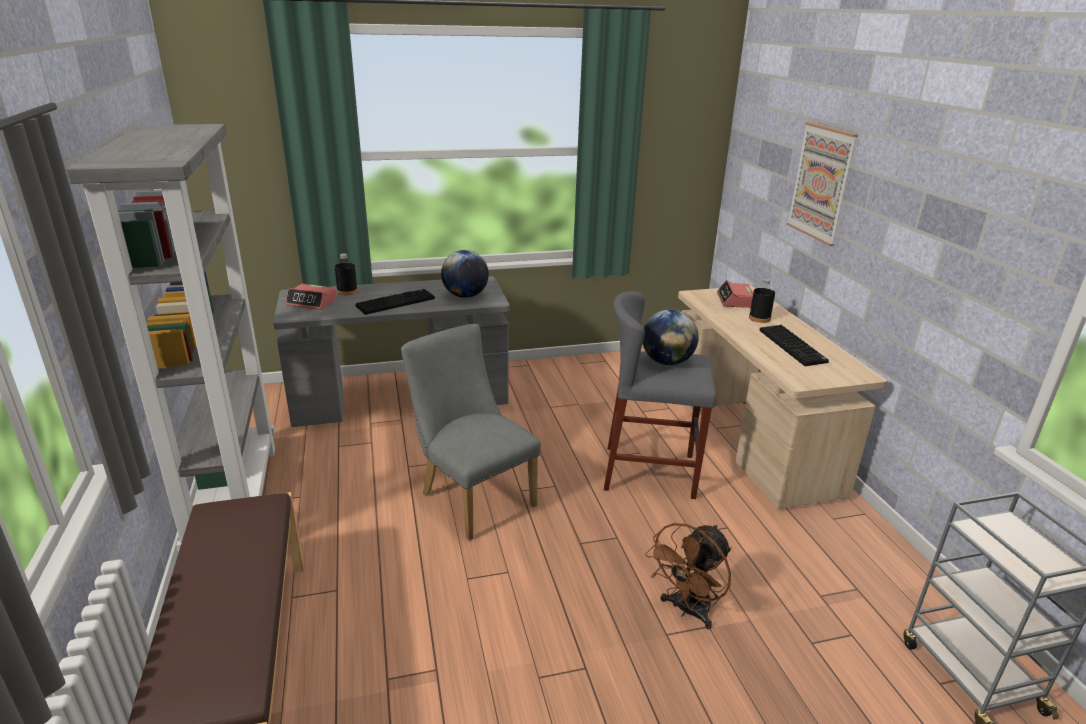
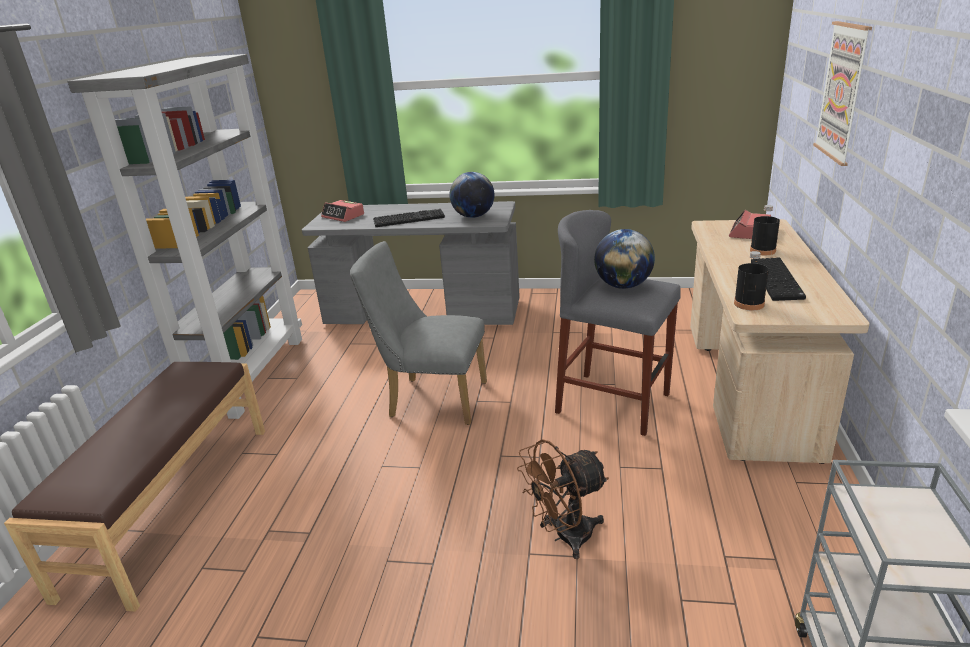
camera: 25 degrees right, 0 degrees up
black bottle [334,253,358,296] -> black bottle moved to [734,251,769,310]
grey chair [401,324,541,541] -> grey chair turned 60 degrees counterclockwise [350,241,487,425]

